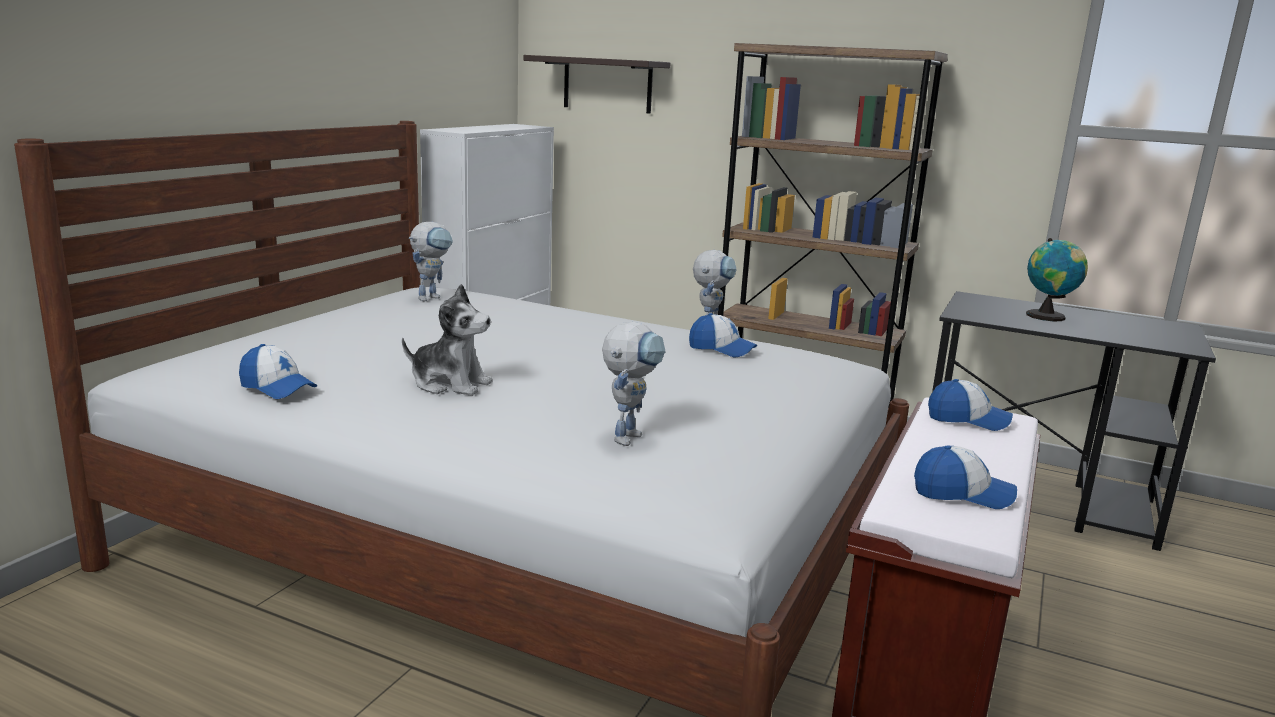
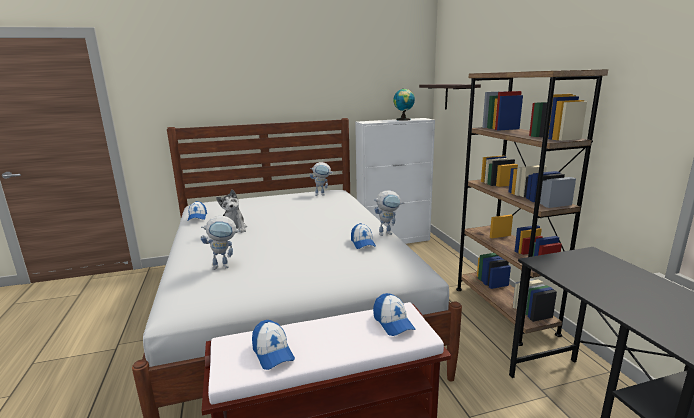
camera: 50 degrees right, 0 degrees up
globe [1026,238,1088,321] -> globe moved to [393,89,415,121]

